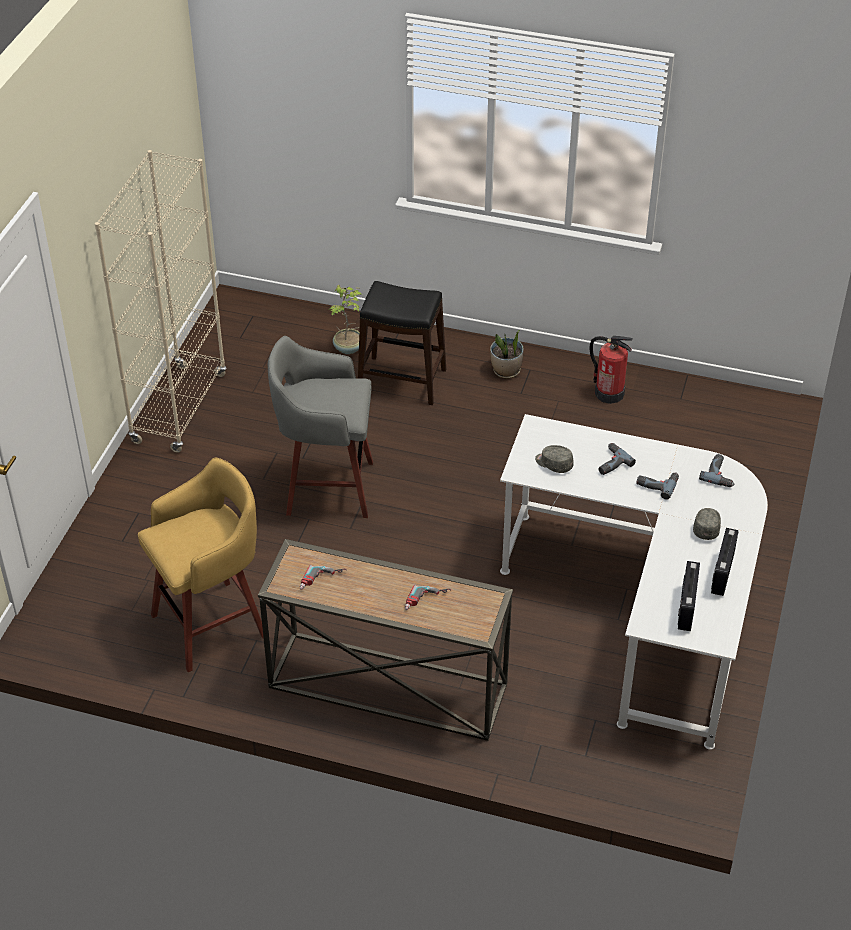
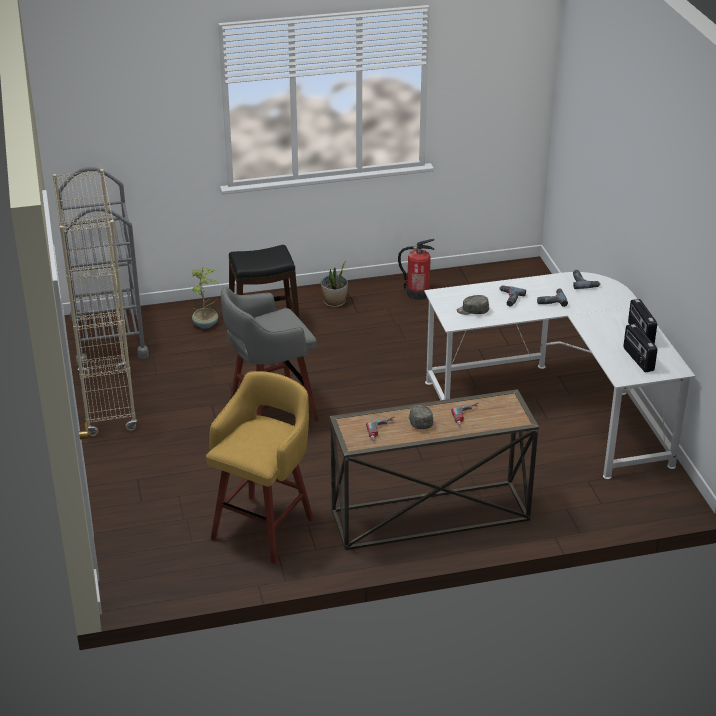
camera: 30 degrees left, 10 degrees down
grey cap [693,508,721,540] -> grey cap moved to [409,405,433,429]
none -> grey cart [58,167,149,367]

